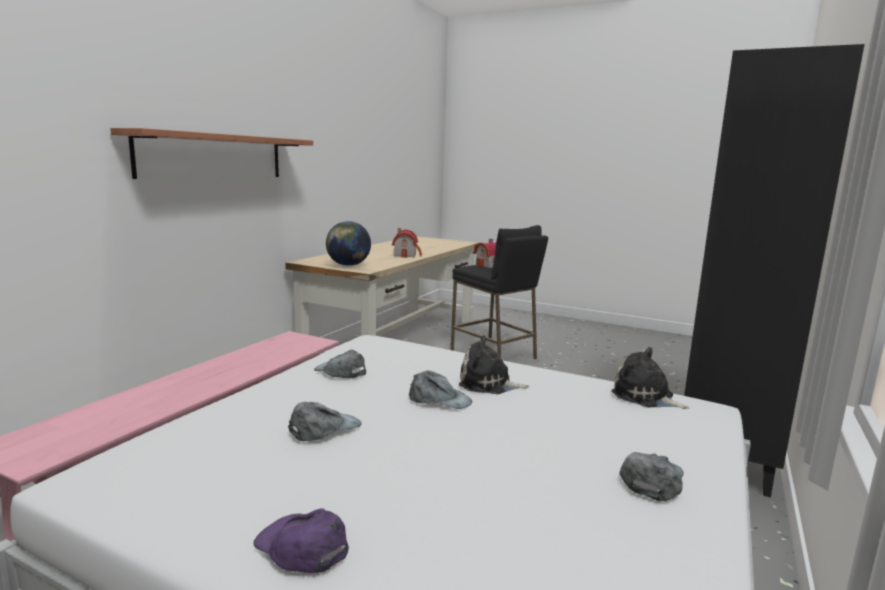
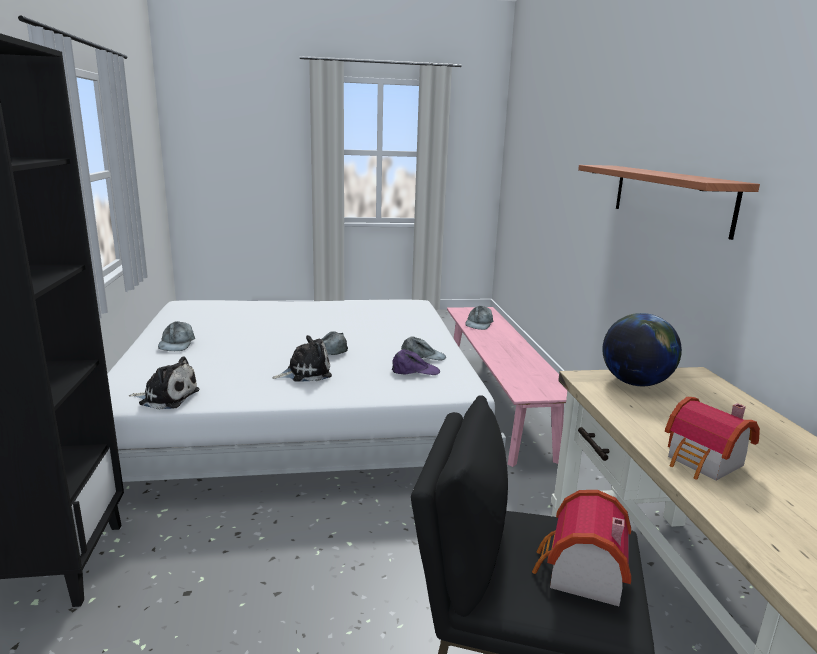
camera: 145 degrees right, 5 degrees up
purple cap [254,508,349,573] -> purple cap moved to [392,349,440,375]
grey cap [288,402,361,441] -> grey cap moved to [465,306,493,330]

